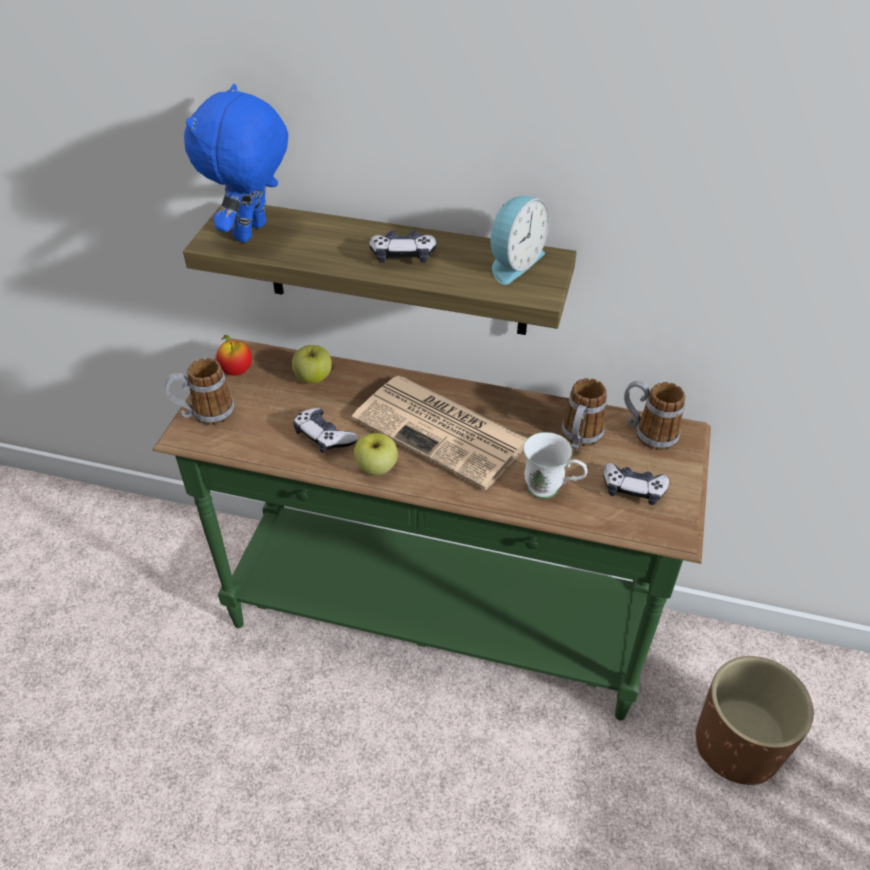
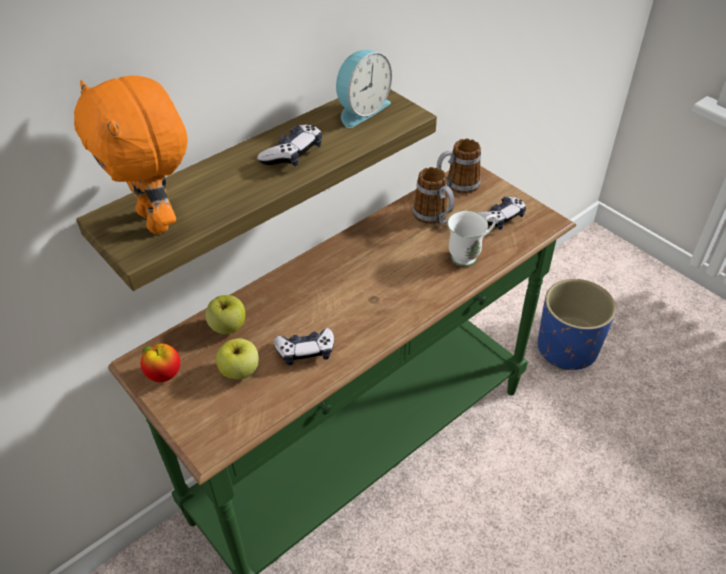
camera: 55 degrees left, 0 degrees up
mug [165,358,235,425] -> none
blue plush toy [184,84,288,243] -> orange plush toy [74,75,187,234]
newspaper [352,376,528,490] -> none
apple [354,433,398,475] -> apple moved to [216,338,259,380]
alarm clock [490,196,549,285] -> alarm clock turned 60 degrees clockwise [336,50,392,128]
brown planter [696,656,814,786] -> blue planter [538,279,616,371]

